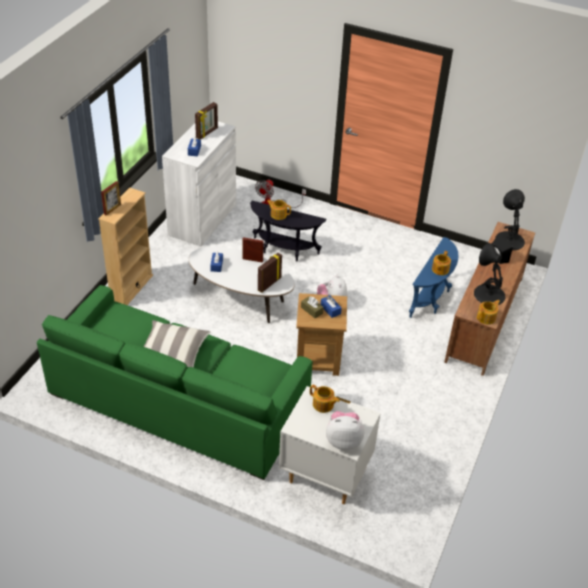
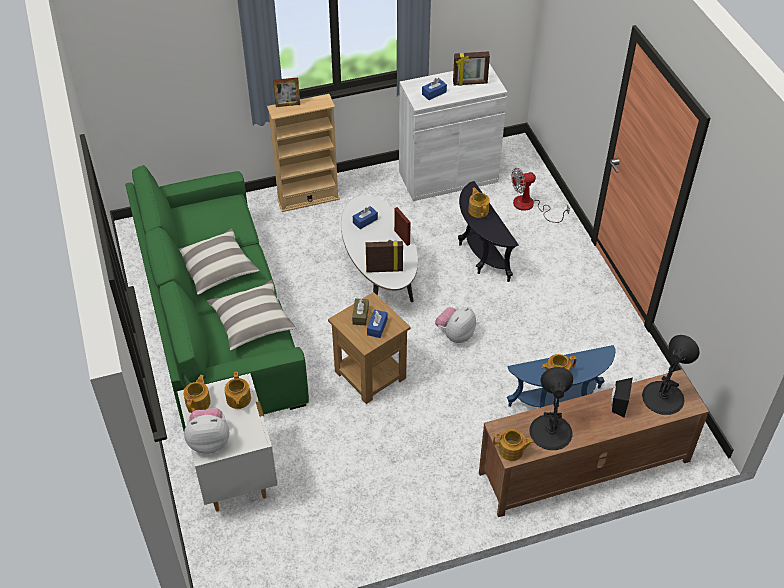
camera: 50 degrees right, 5 degrees up
plush toy [326,411,364,450] -> plush toy turned 60 degrees counterclockwise [184,408,229,454]
none -> teapot [183,375,211,413]
none -> pillow [207,280,296,351]

